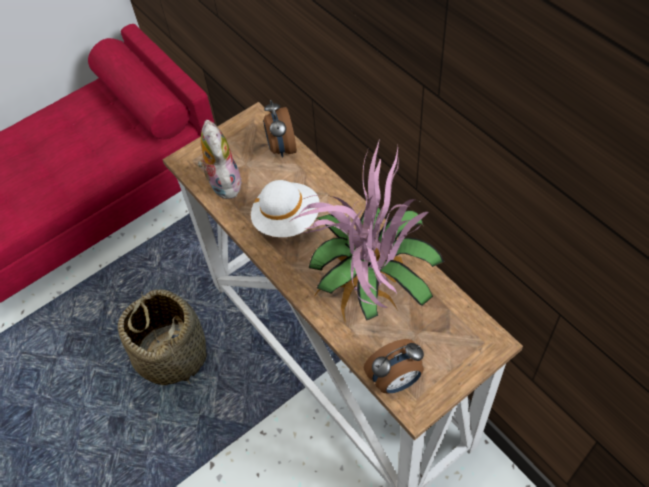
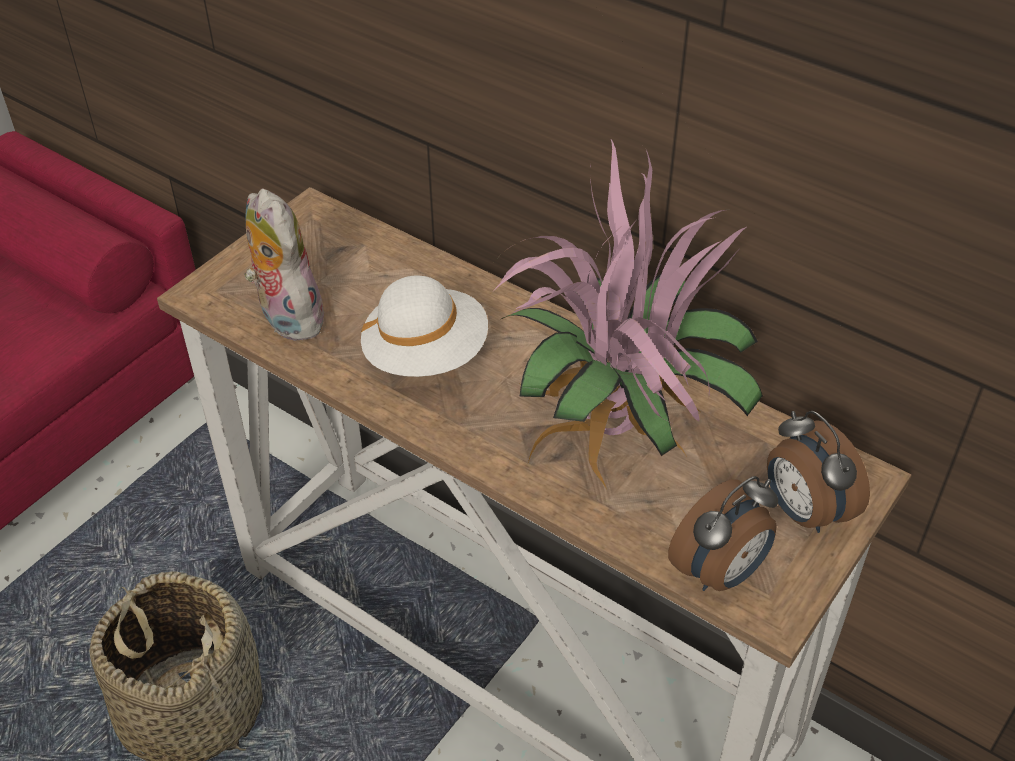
camera: 20 degrees left, 10 degrees down
alarm clock [263,100,297,158] -> alarm clock moved to [767,411,870,533]

